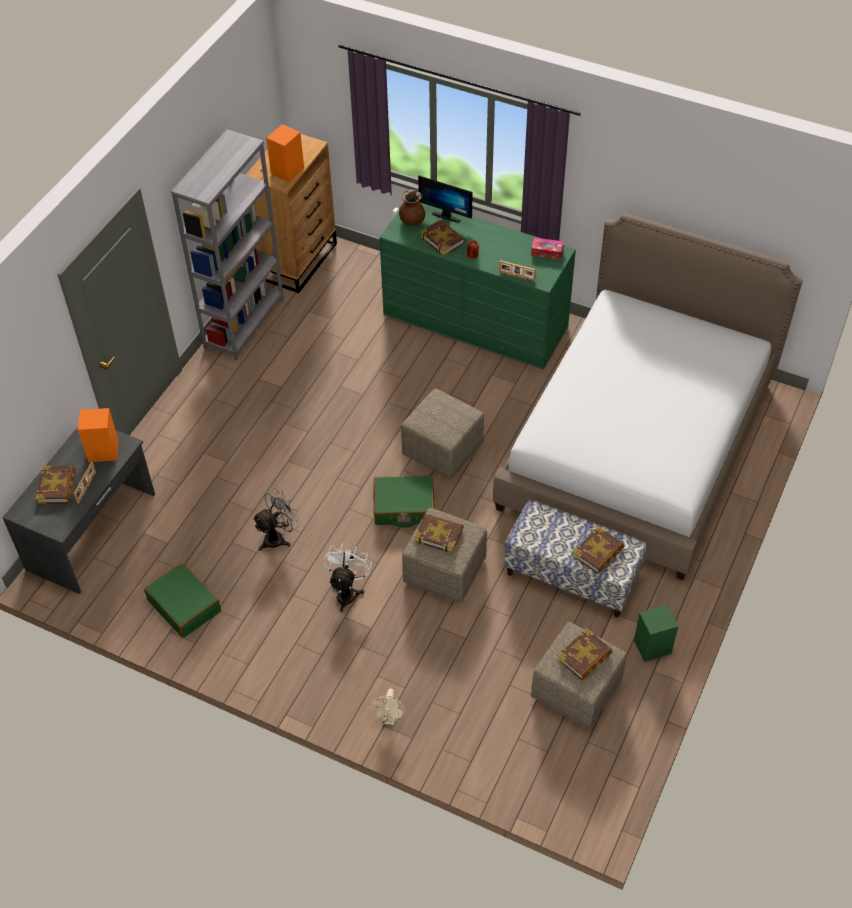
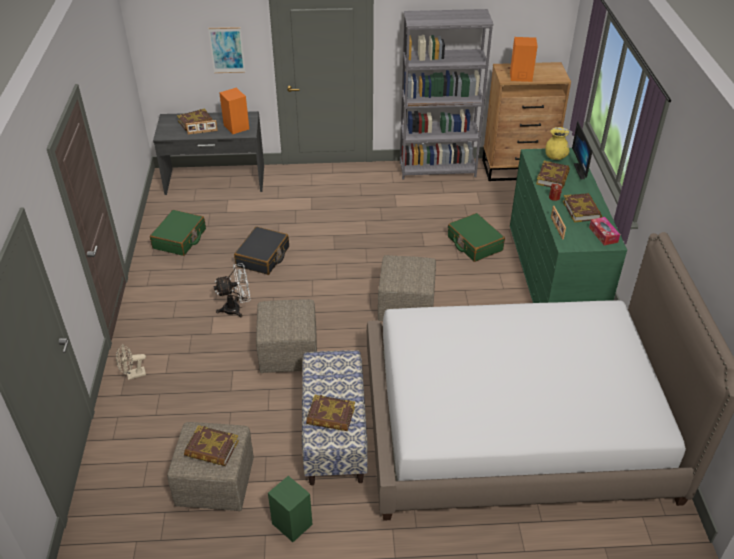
camera: 60 degrees right, 10 degrees down
grey fan [252,488,301,551] -> black suitcase [234,227,289,275]
green suitcase [374,476,434,527] -> green suitcase moved to [448,213,505,262]
brown vase [399,189,425,226] -> yellow vase [546,127,569,160]
book [414,514,464,553] -> book moved to [563,193,602,222]
none -> picture [208,27,245,73]

